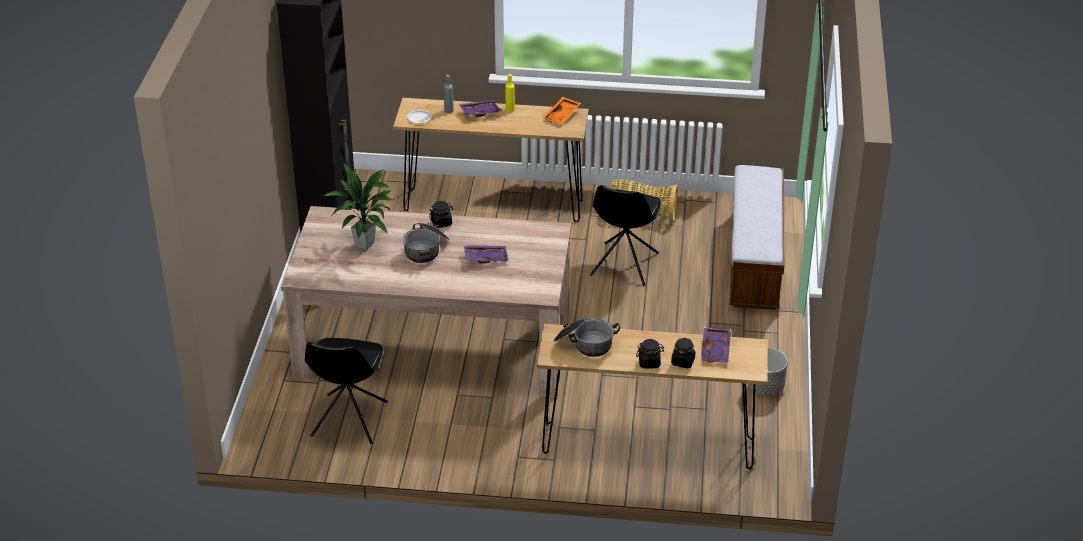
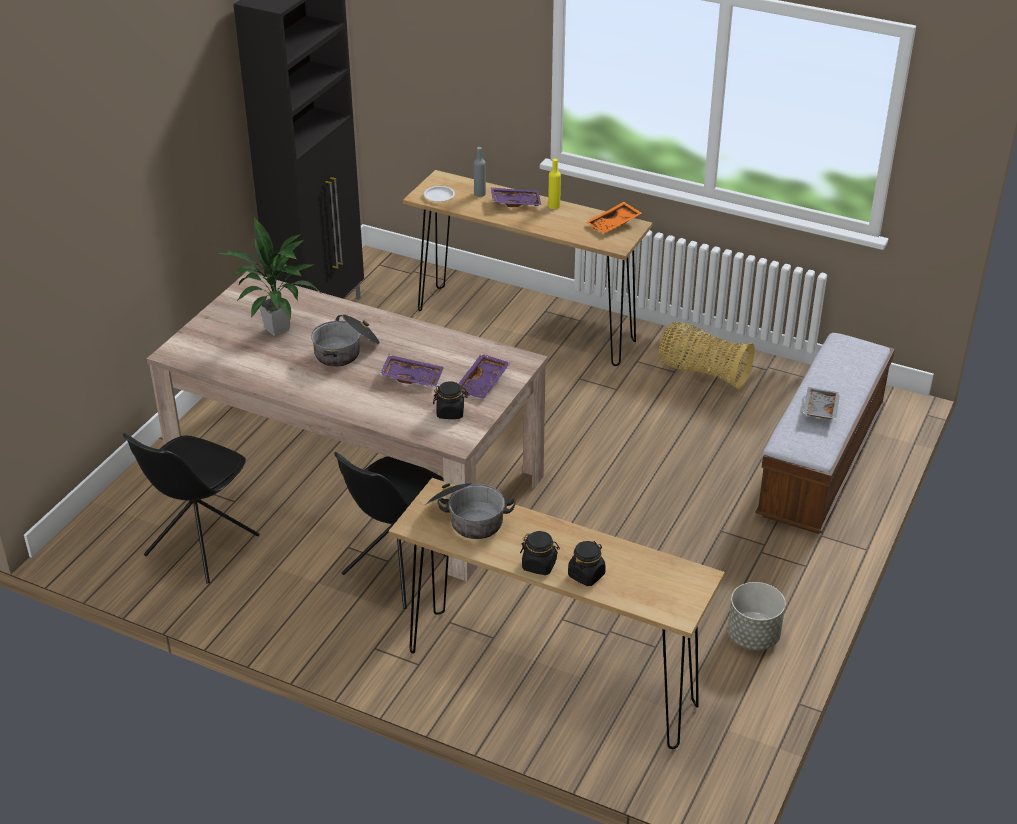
camera: 20 degrees right, 0 degrees up
black jar [429,201,454,228] -> black jar moved to [433,381,468,419]
black chair [590,185,661,286] -> black chair moved to [334,452,446,609]
purple tray [701,327,731,363] -> purple tray moved to [458,354,510,399]
none -> grey tray [803,387,840,419]

